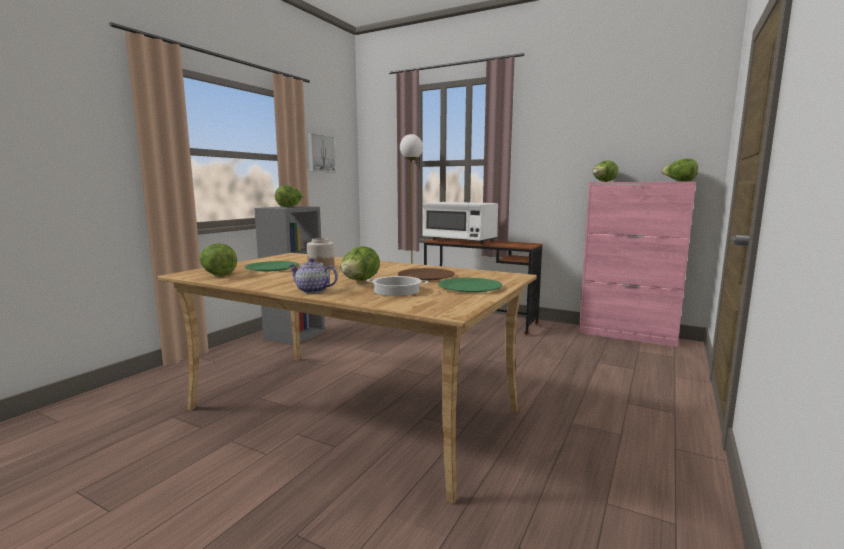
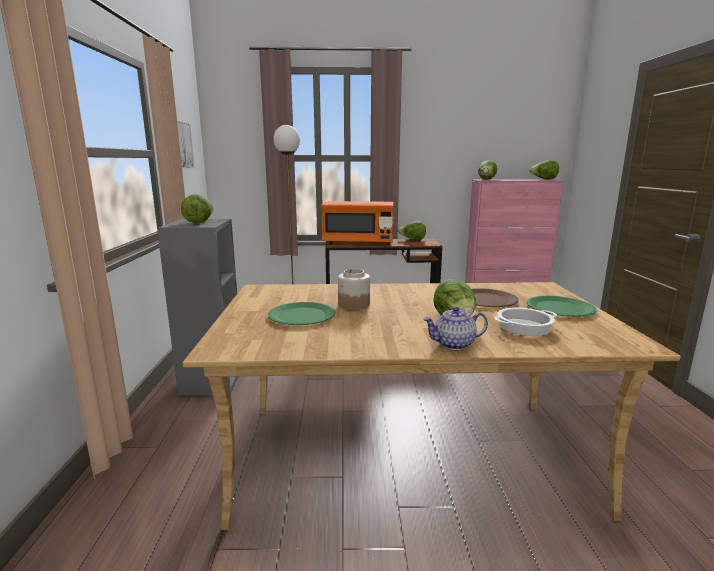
camera: 30 degrees left, 5 degrees up
lettuce [199,243,237,276] -> lettuce moved to [398,221,426,240]
white microwave [423,202,498,244] -> orange microwave [321,201,394,245]

